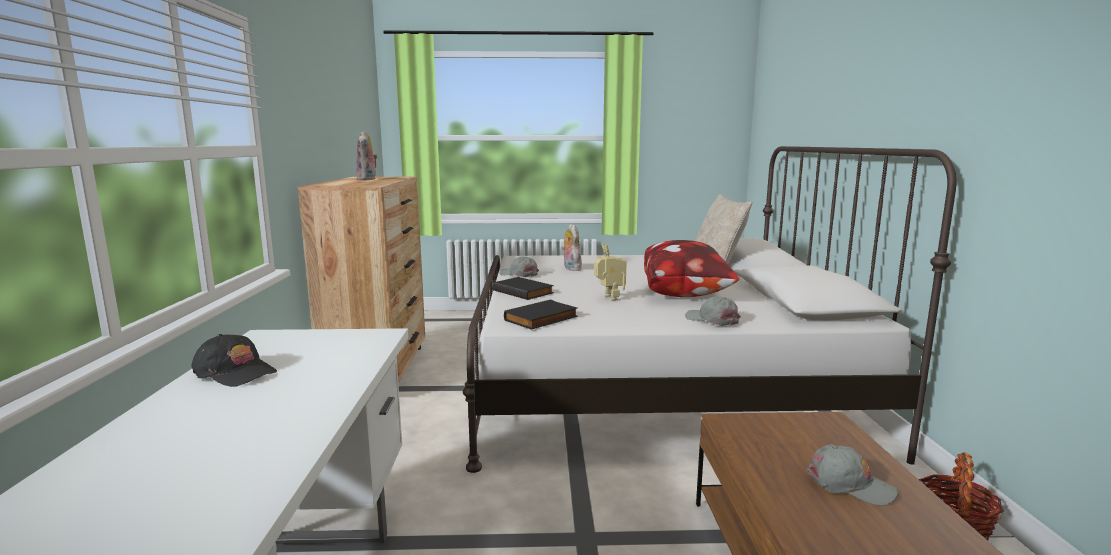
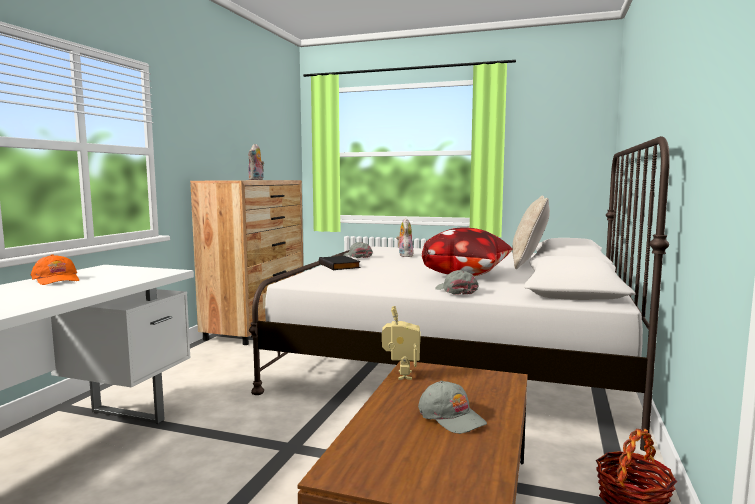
camera: 20 degrees right, 5 degrees down
black cap [191,334,277,387] -> orange cap [31,254,79,285]
black book [504,300,578,330] -> none
toy robot [594,243,626,301] -> toy robot moved to [382,306,420,380]

